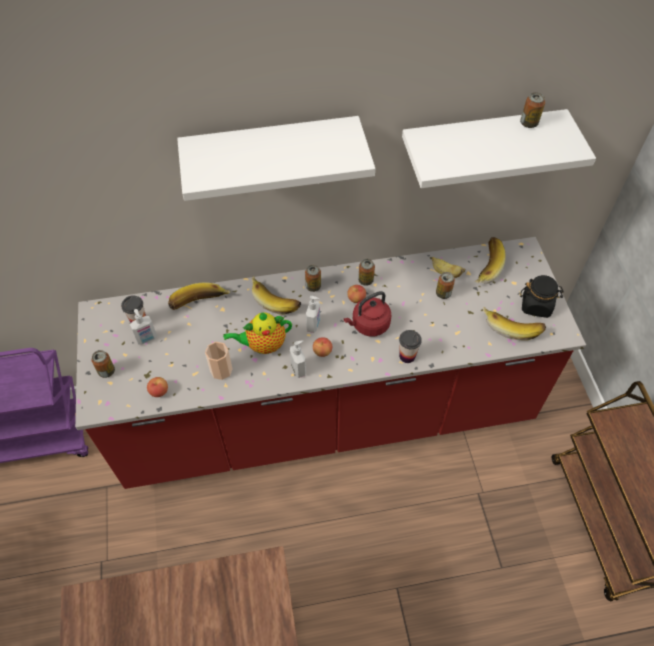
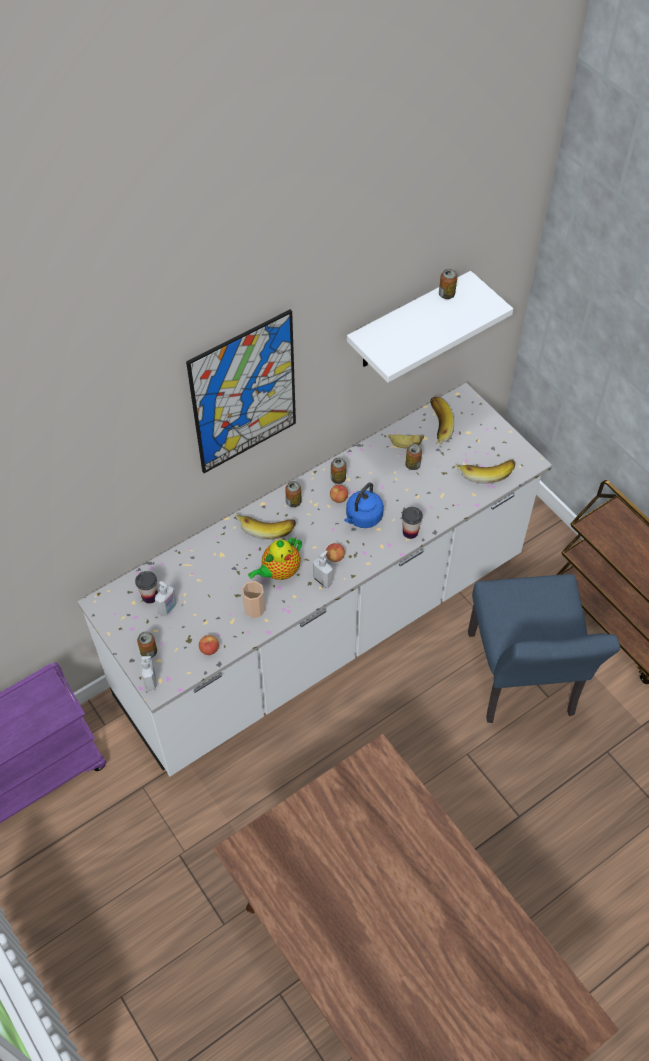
camera: 25 degrees left, 0 degrees up
red counter [75,237,586,489] -> white counter [77,383,552,776]
banana [168,282,230,310] -> none
white shelf [177,116,375,201] -> picture [186,309,296,473]
soap dispenser [306,296,320,333] -> soap dispenser moved to [140,656,157,691]
red kettle [344,291,391,337] -> blue kettle [344,482,384,528]
black jar [520,275,564,318] -> none
none -> blue chair [468,574,620,723]

